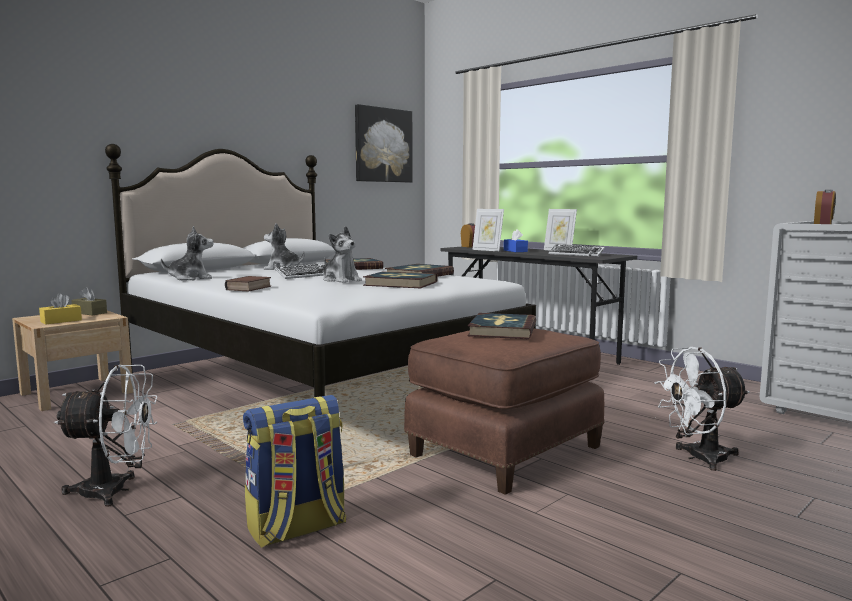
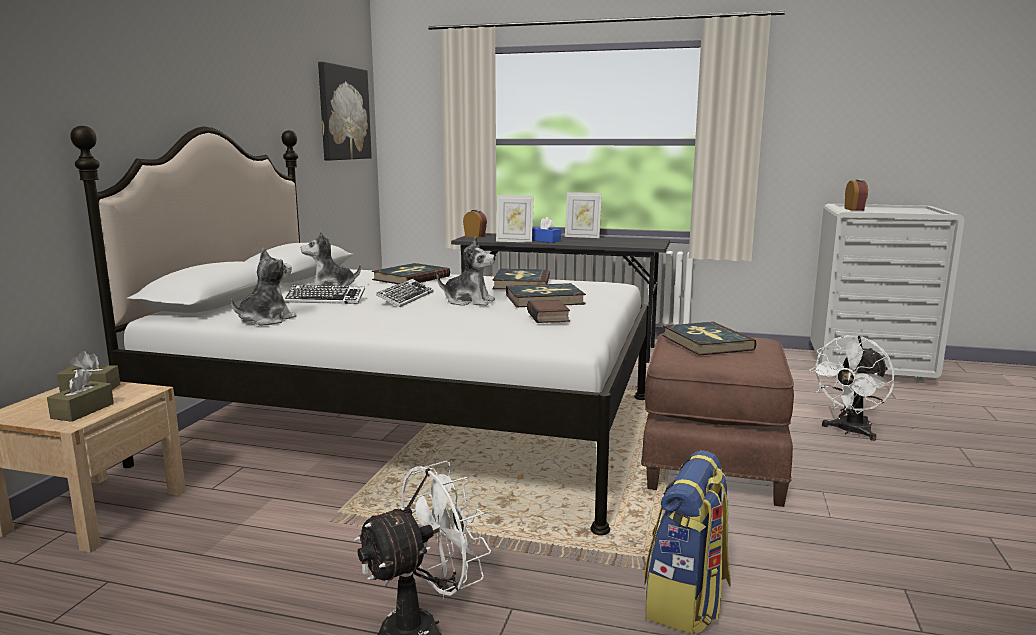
camera: 30 degrees left, 5 degrees up
yellow tissue box [39,293,82,324] -> brown tissue box [47,369,114,422]
book [225,276,271,291] -> book moved to [527,300,570,323]
keyboard [549,244,605,257] -> keyboard moved to [284,285,365,304]

